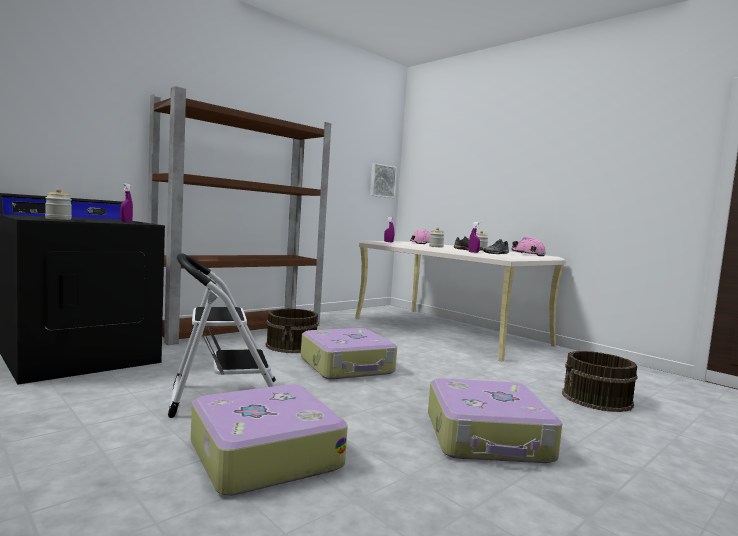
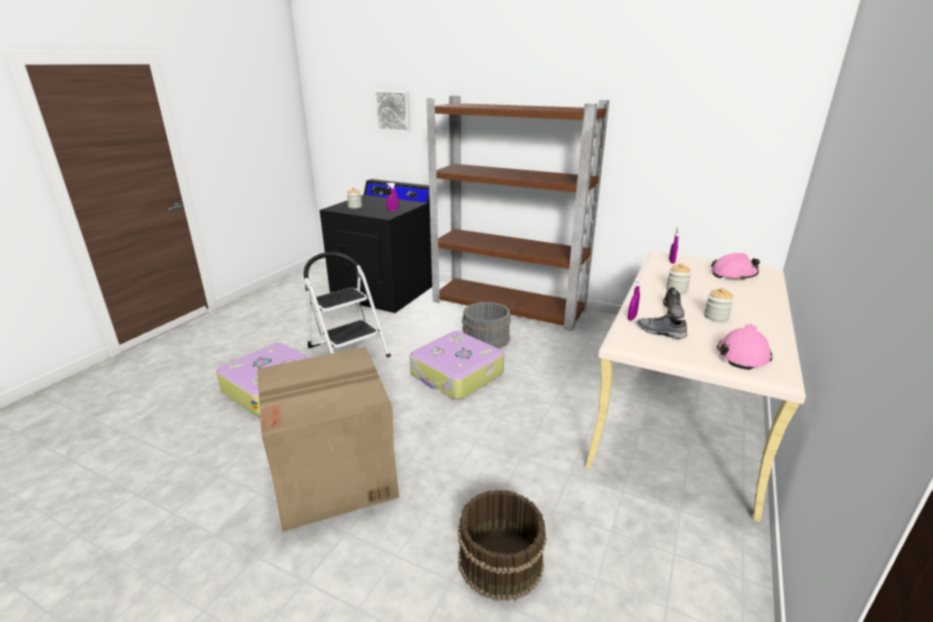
camera: 70 degrees right, 20 degrees up
brown bucket [265,309,319,353] -> grey bucket [462,302,511,349]
picture [370,163,397,198] -> picture moved to [375,91,411,132]
suitcase [428,378,562,463] -> cardboard box [257,346,399,532]

